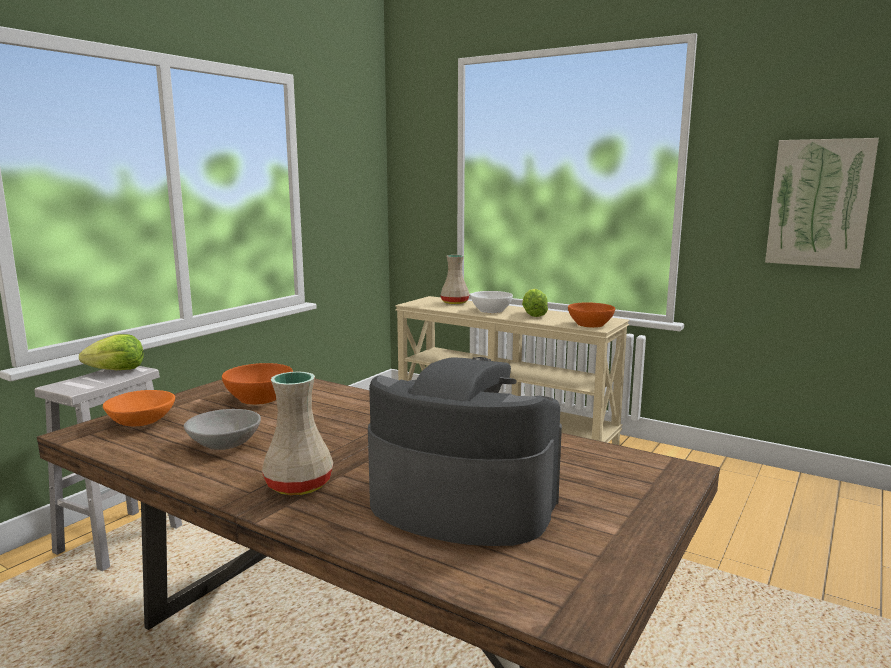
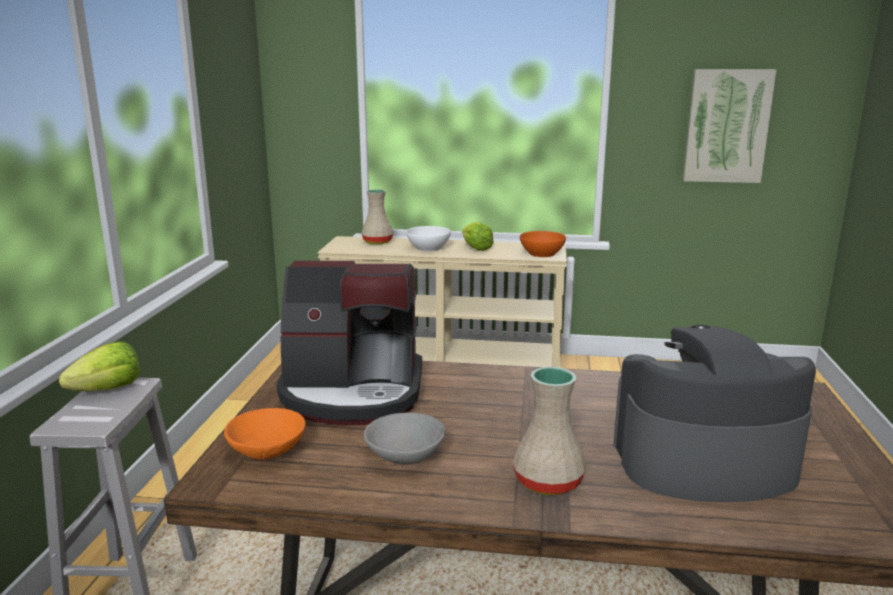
camera: 25 degrees left, 5 degrees up
orange bowl [222,363,293,405] -> coffee machine [277,261,422,425]

